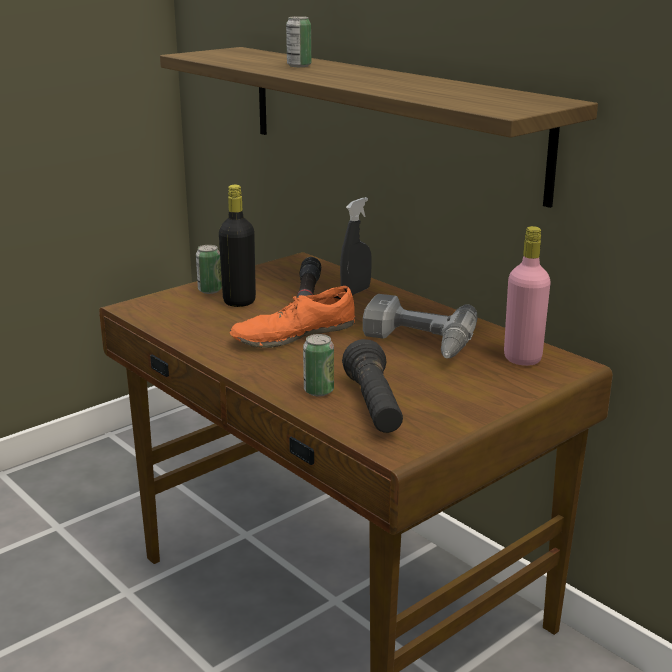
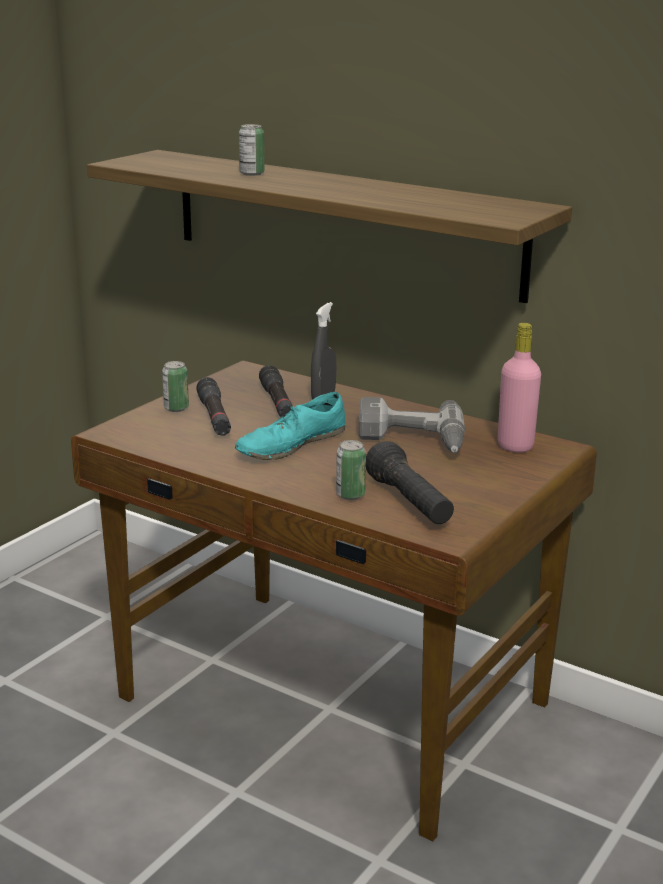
camera: 15 degrees left, 0 degrees up
black bottle [219,185,256,307] -> black flashlight [196,377,231,436]
orange shoe [230,286,355,348] -> turquoise shoe [235,392,346,460]

